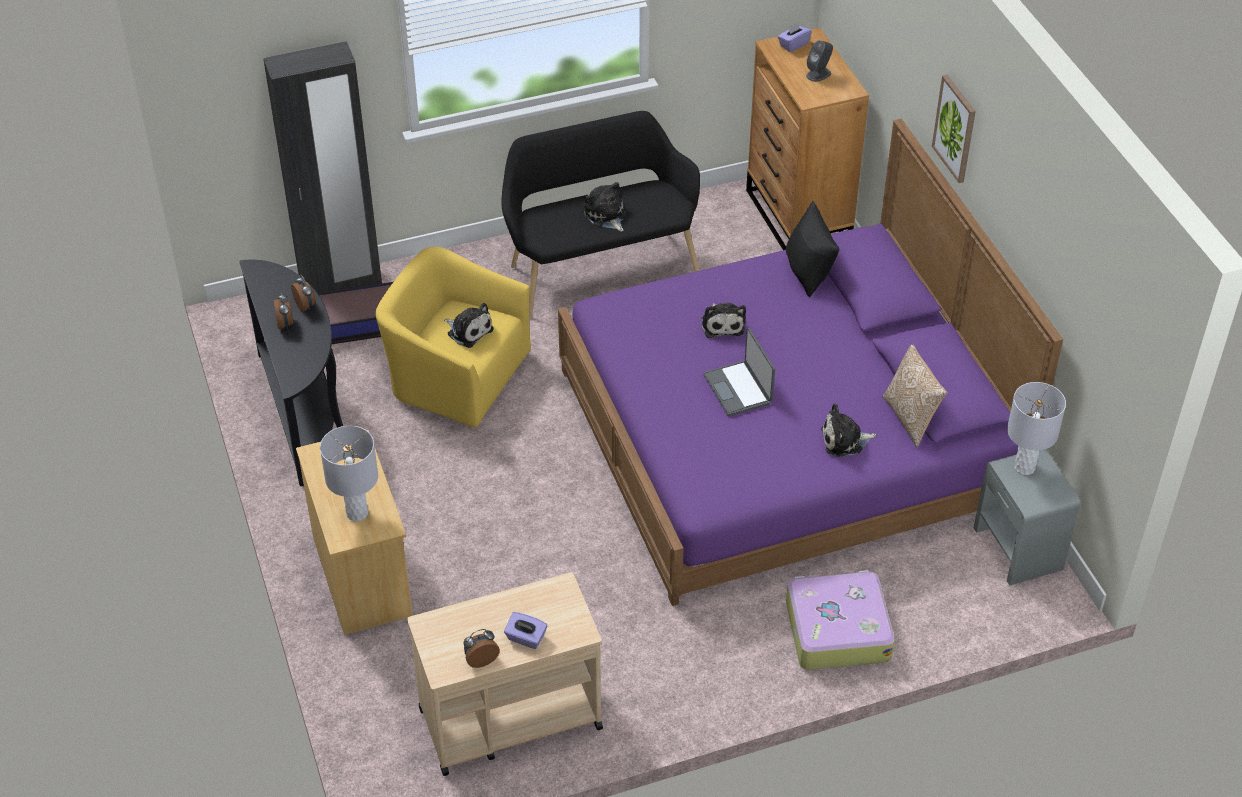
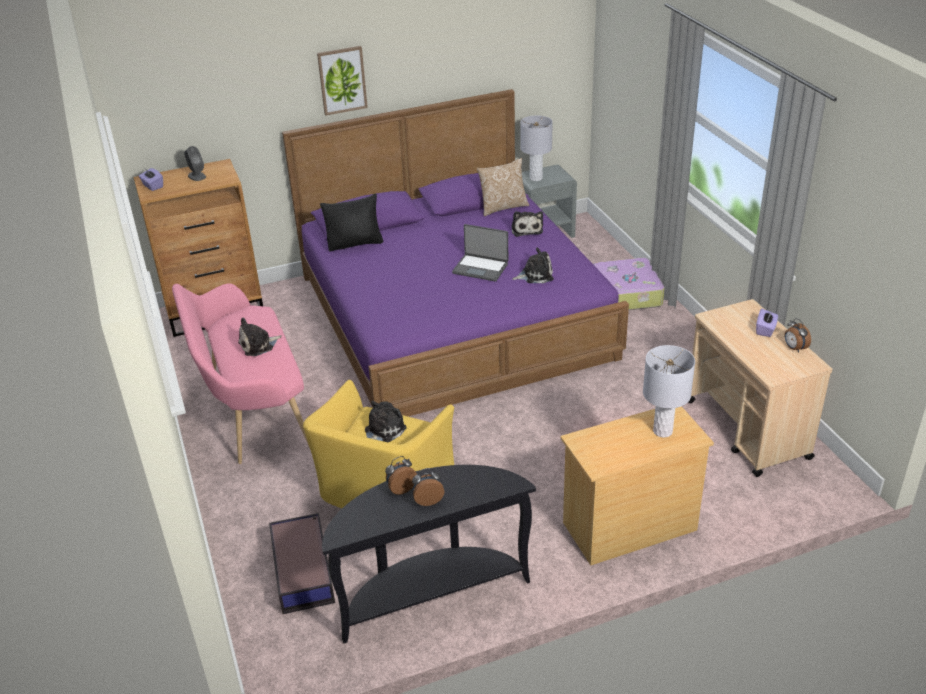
camera: 90 degrees left, 10 degrees down
black wardrobe [263,41,382,293] -> none
black bench [501,111,700,319] -> pink bench [172,283,310,464]
plush toy [702,303,746,338] -> plush toy moved to [513,247,554,283]
laptop [703,328,775,416] -> laptop turned 45 degrees clockwise [452,224,508,282]

